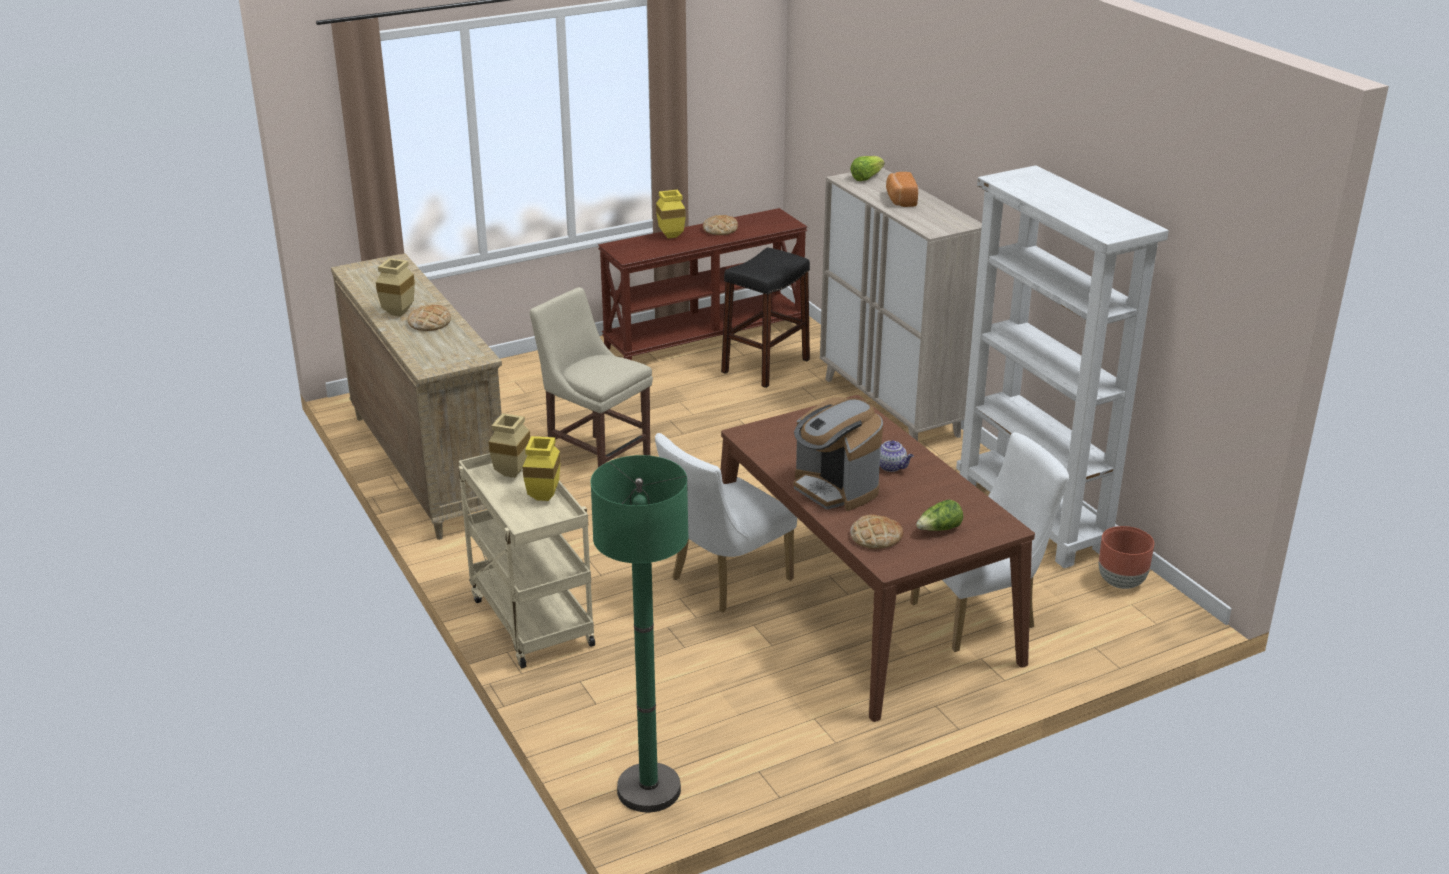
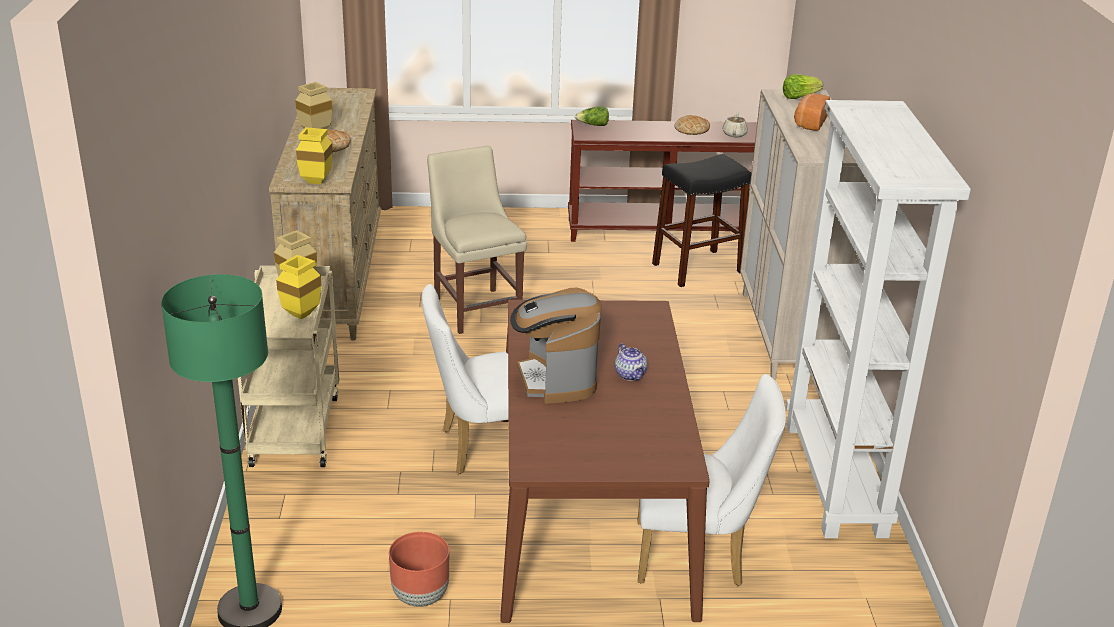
camera: 25 degrees right, 0 degrees up
yellow vase [656,190,686,238] -> yellow vase moved to [296,127,333,184]
bread [850,514,903,549] -> none
lettuce [916,500,963,531] -> lettuce moved to [575,106,609,126]
brown planter [1099,526,1154,589] -> brown planter moved to [389,532,449,607]
none -> beige teapot [723,112,748,138]

